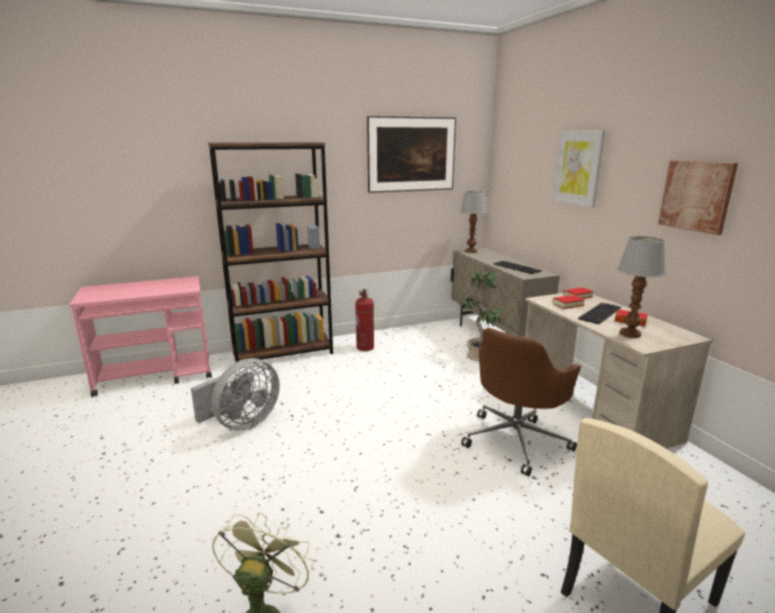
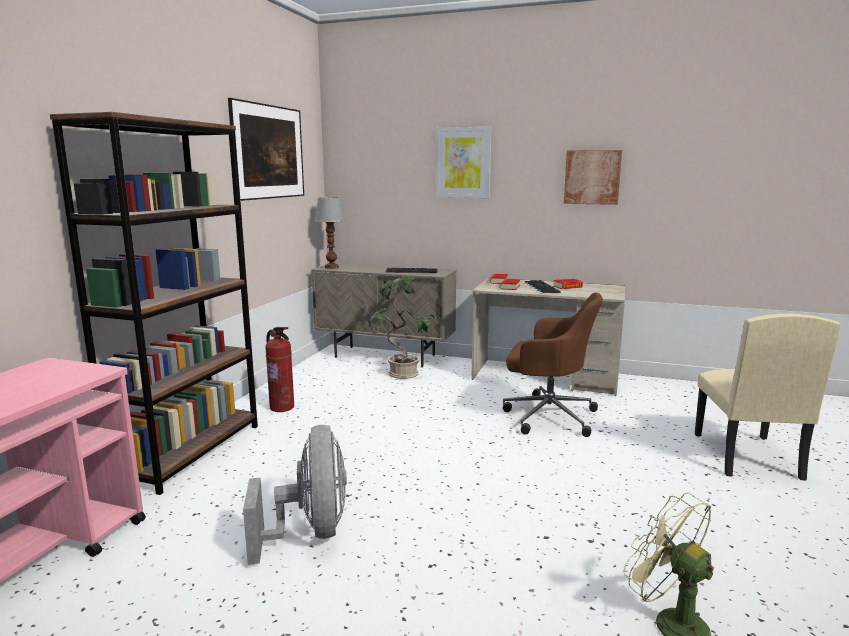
camera: 50 degrees left, 5 degrees down
brown office chair [461,328,581,477] -> brown office chair turned 60 degrees counterclockwise [503,293,603,437]
table lamp [617,236,666,338] -> none

